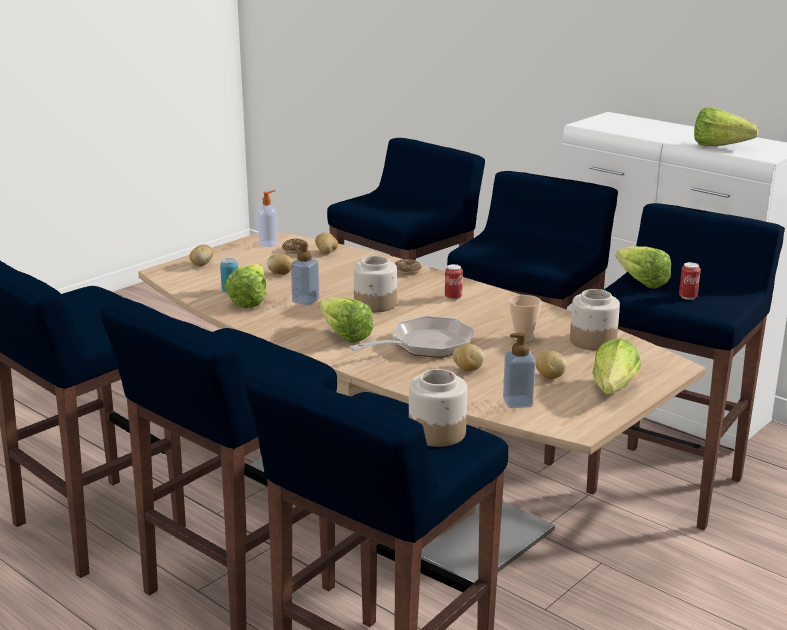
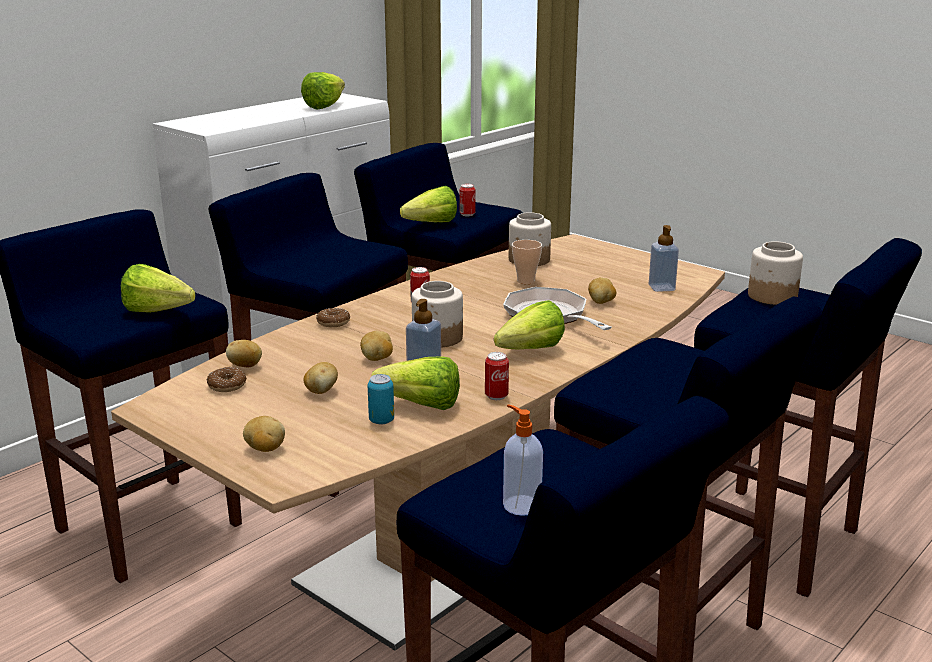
camera: 90 degrees left, 0 degrees up
soap dispenser [257,190,278,247] -> soap dispenser moved to [503,404,543,516]
potato [535,351,567,379] -> potato moved to [360,331,393,361]
lettuce [592,338,641,395] -> lettuce moved to [120,264,196,313]
none -> can [485,352,509,400]

